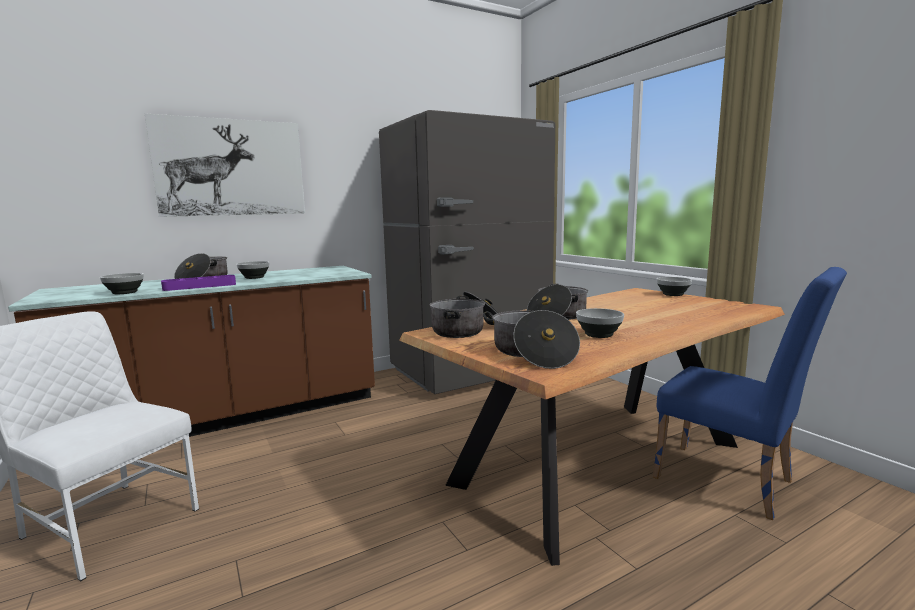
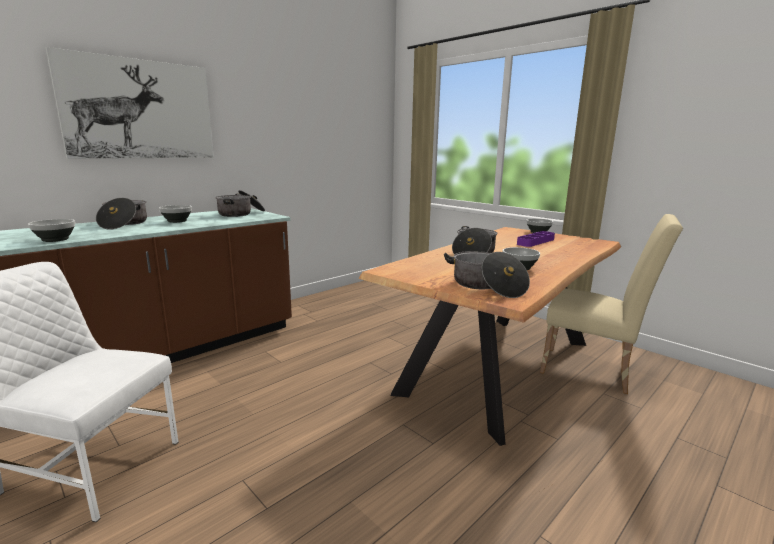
camera: 15 degrees left, 5 degrees up
purple tray [161,275,236,291] -> purple tray moved to [517,231,555,247]
grey fridge [379,110,555,394] -> none
cooking pot [430,292,497,338] -> cooking pot moved to [215,190,265,217]
blue chair [653,267,847,520] -> beige chair [540,214,683,394]

